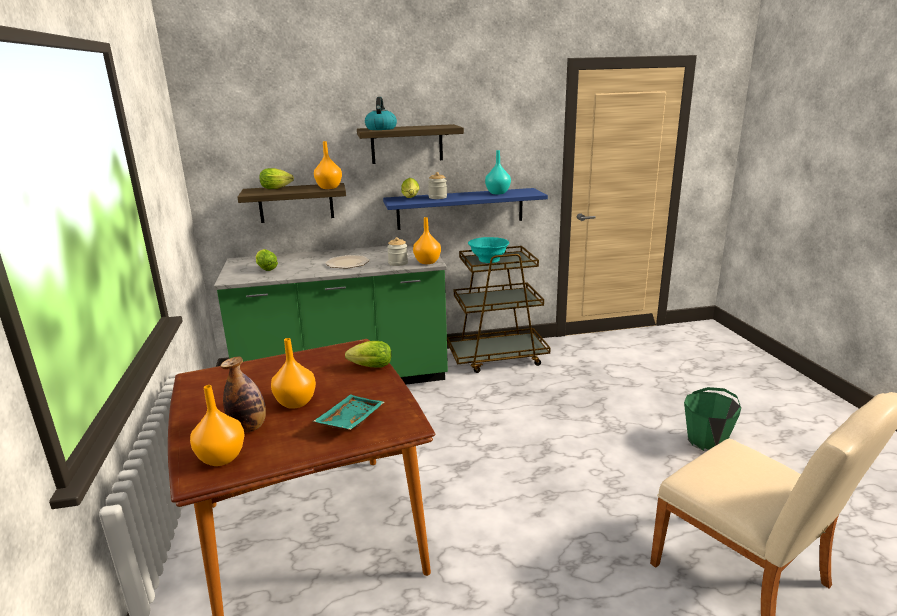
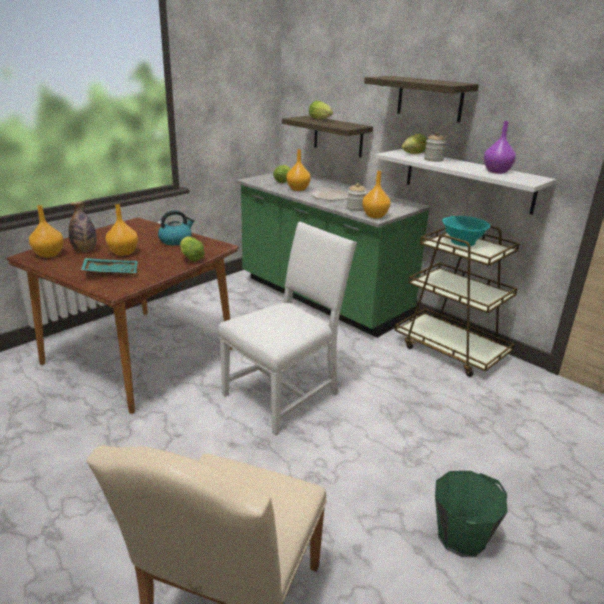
camera: 55 degrees right, 5 degrees up
orange vase [314,141,342,189] -> orange vase moved to [286,149,311,191]
kettle [365,97,397,130] -> kettle moved to [158,210,195,245]
blue shelf [383,188,548,230] -> white shelf [375,149,556,215]
turquoise vase [485,150,511,194] -> purple vase [484,121,516,174]
none -> white chair [218,222,357,436]

